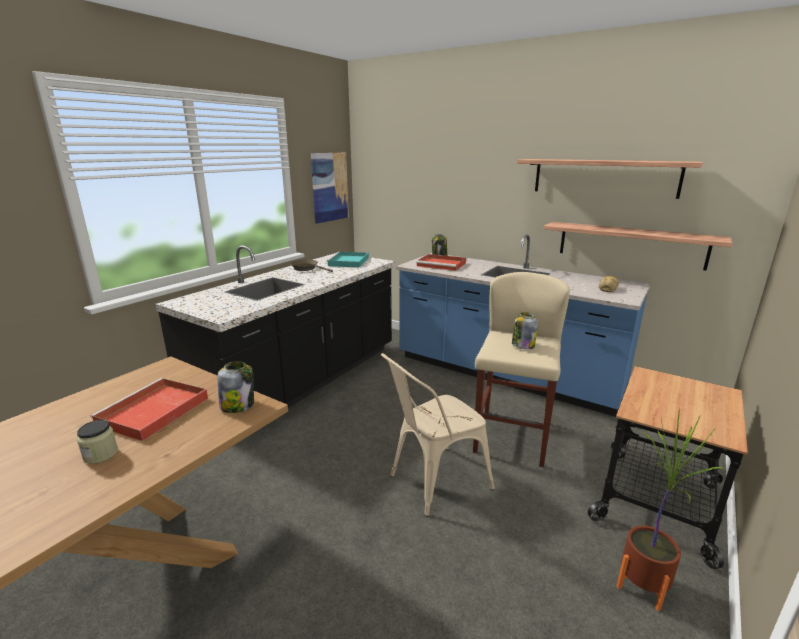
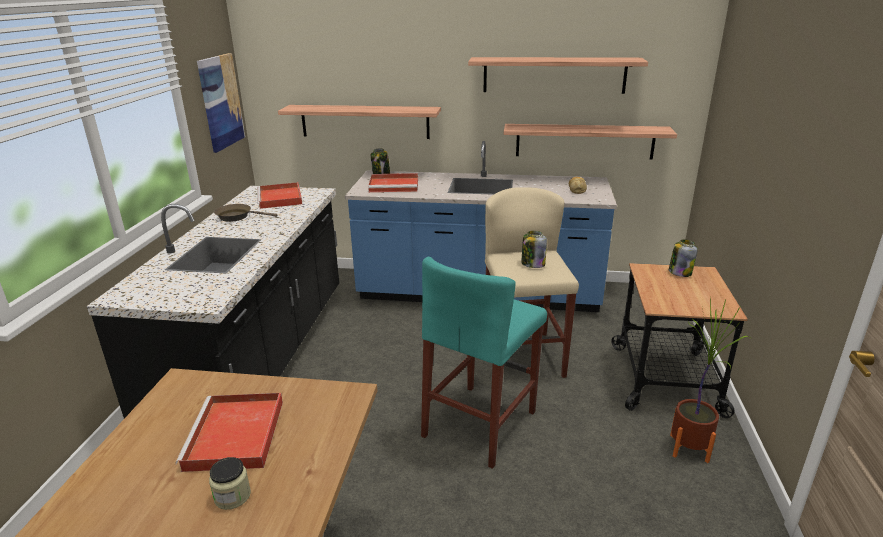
camera: 25 degrees left, 5 degrees up
jar [218,361,254,413] -> jar moved to [669,239,698,277]
turquoise tray [326,252,369,268] -> red tray [257,182,302,209]
beige chair [381,353,494,517] -> turquoise stool [421,257,547,469]
none -> shelf [278,105,441,139]

